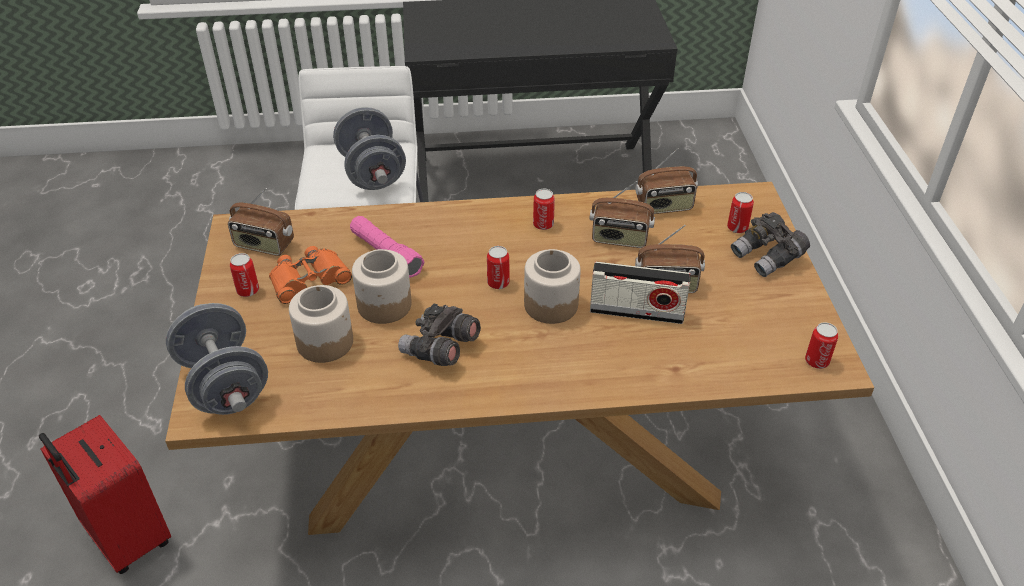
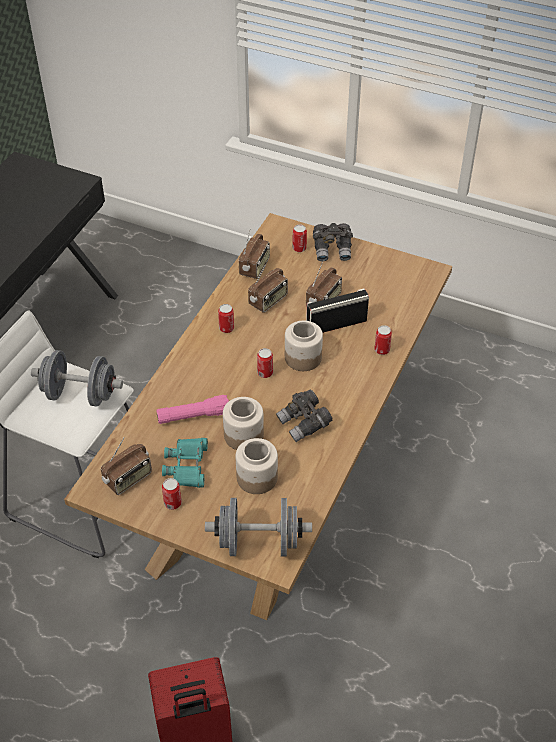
camera: 60 degrees left, 5 degrees up
orange binoculars [269,246,352,304] -> turquoise binoculars [162,438,208,488]
radio [590,262,691,324] -> radio turned 150 degrees counterclockwise [306,288,369,333]
can [805,322,838,369] -> can moved to [374,325,392,355]

